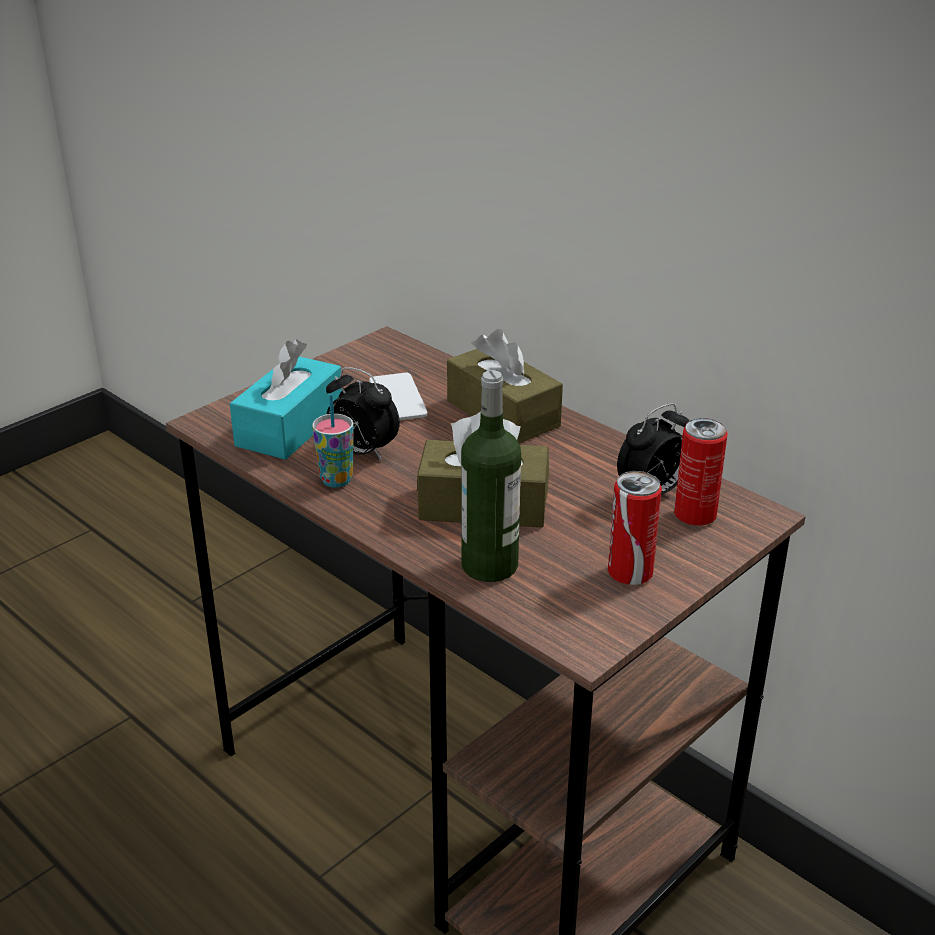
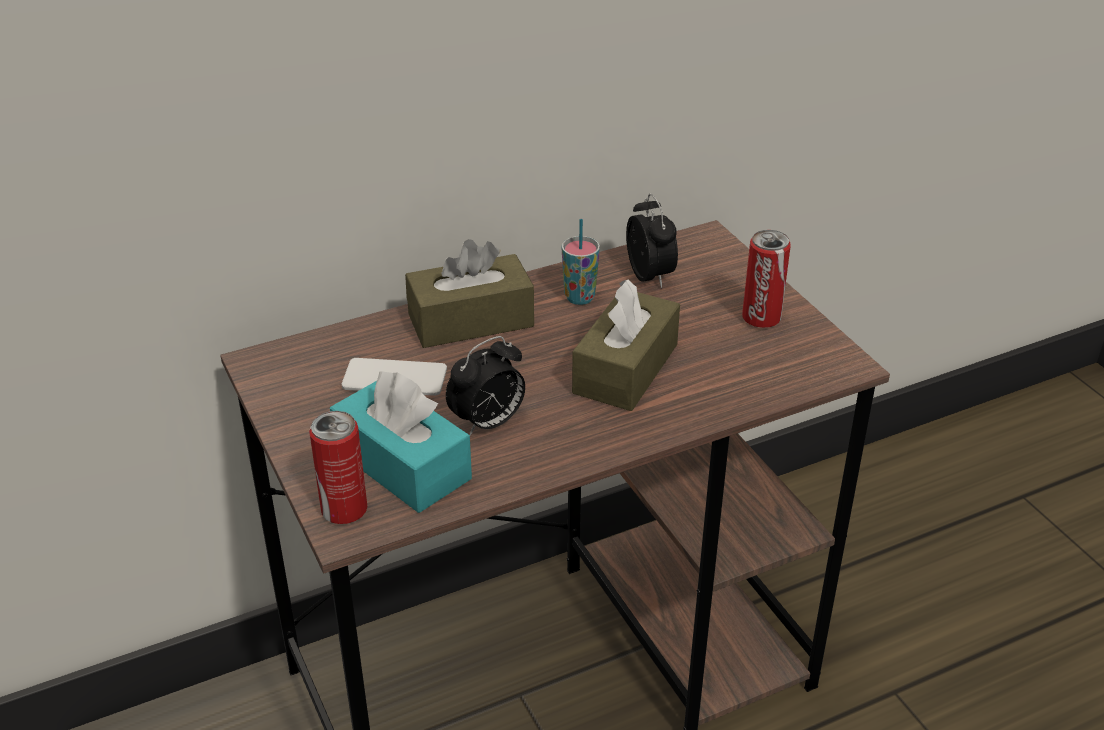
camera: 70 degrees left, 5 degrees up
cup [312,394,354,488] -> cup moved to [562,219,600,305]
bottle [461,370,521,582] -> none
can [674,418,728,525] -> can moved to [309,411,367,524]

